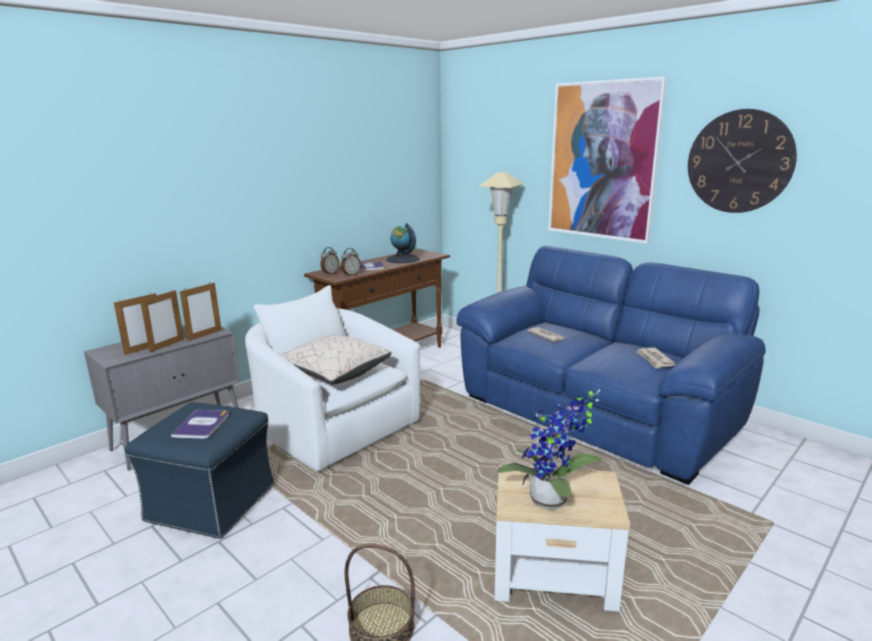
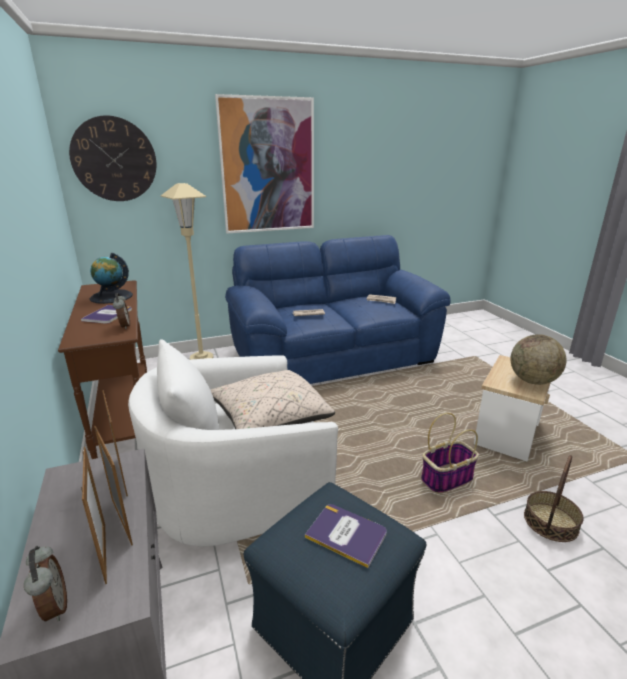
camera: 65 degrees left, 5 degrees up
alarm clock [321,247,339,275] -> alarm clock moved to [24,546,67,622]
potted plant [498,389,604,509] -> globe [510,334,566,385]
wall clock [688,109,797,213] -> wall clock moved to [69,115,157,201]
none -> basket [421,413,479,493]

